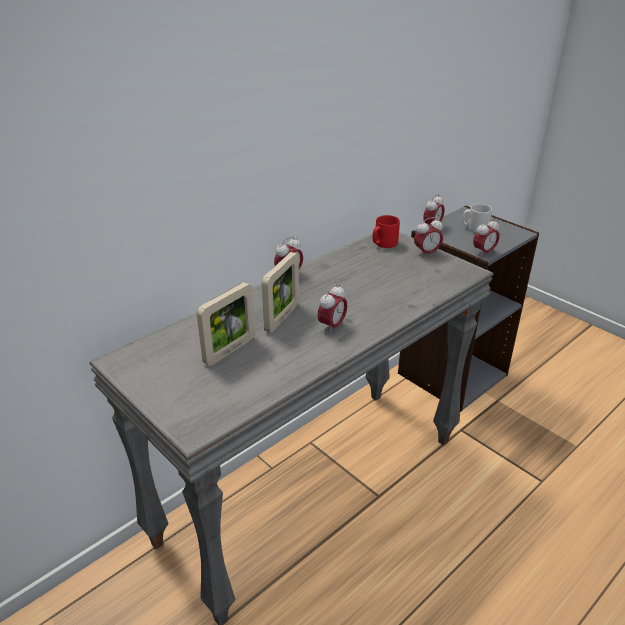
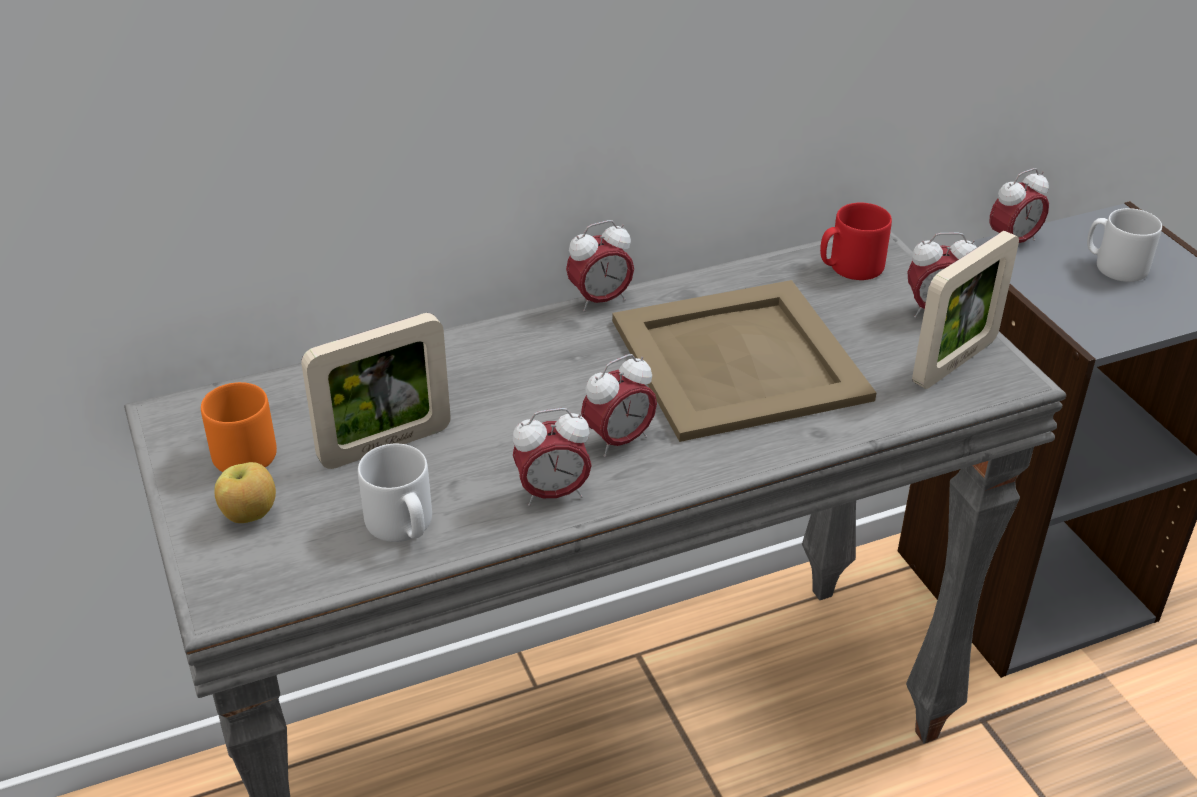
camera: 20 degrees right, 5 degrees up
picture frame [262,252,299,332] -> picture frame moved to [912,231,1019,389]
alarm clock [473,218,500,257] -> alarm clock moved to [513,408,592,506]
none -> orange mug [201,382,277,472]
none -> apple [214,462,276,523]
none -> grey mug [358,444,432,542]
none -> beige tray [612,280,876,442]

